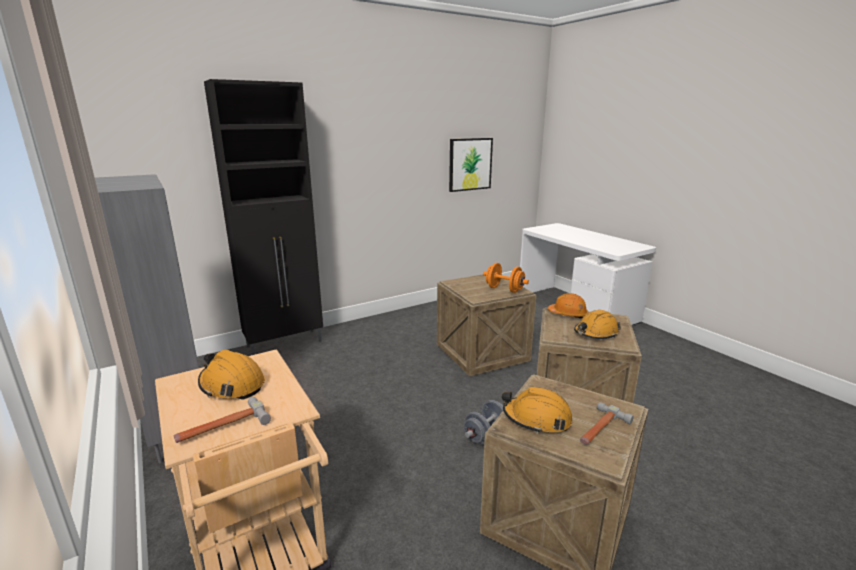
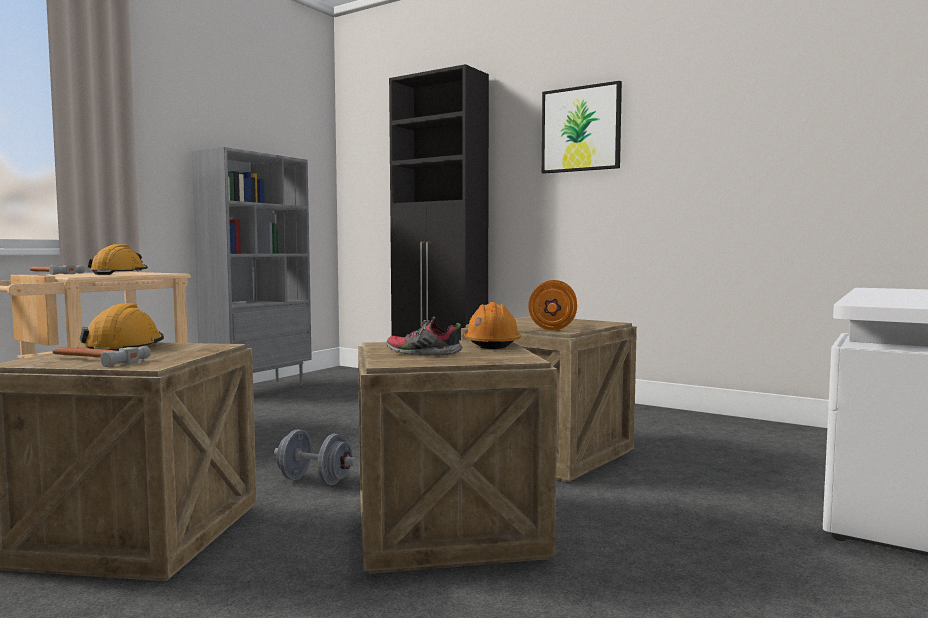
camera: 65 degrees right, 15 degrees down
picture [449,138,493,192] -> picture moved to [542,81,622,174]
orange hard hat [574,310,621,339] -> shoe [386,317,462,356]

